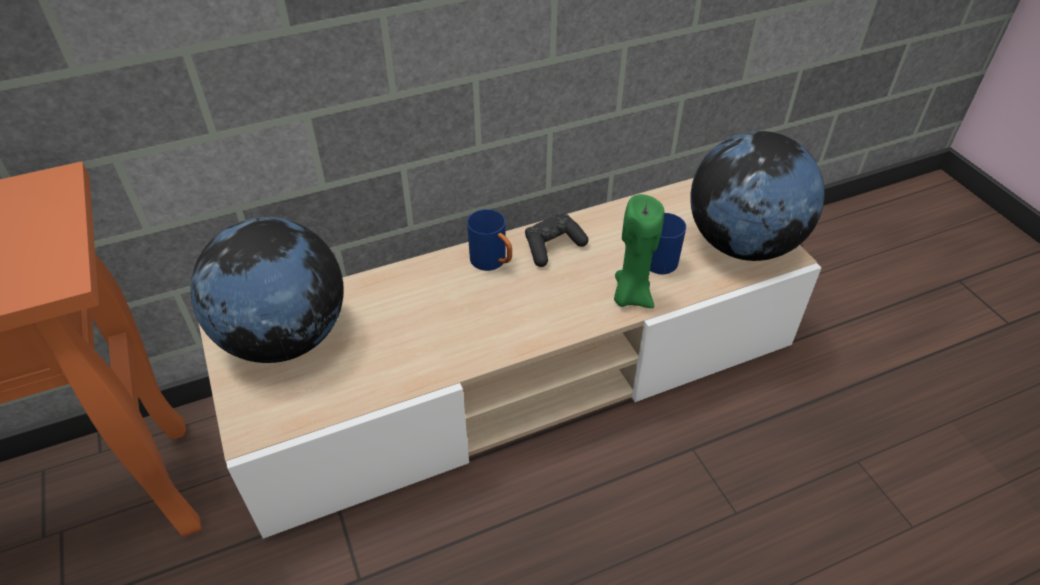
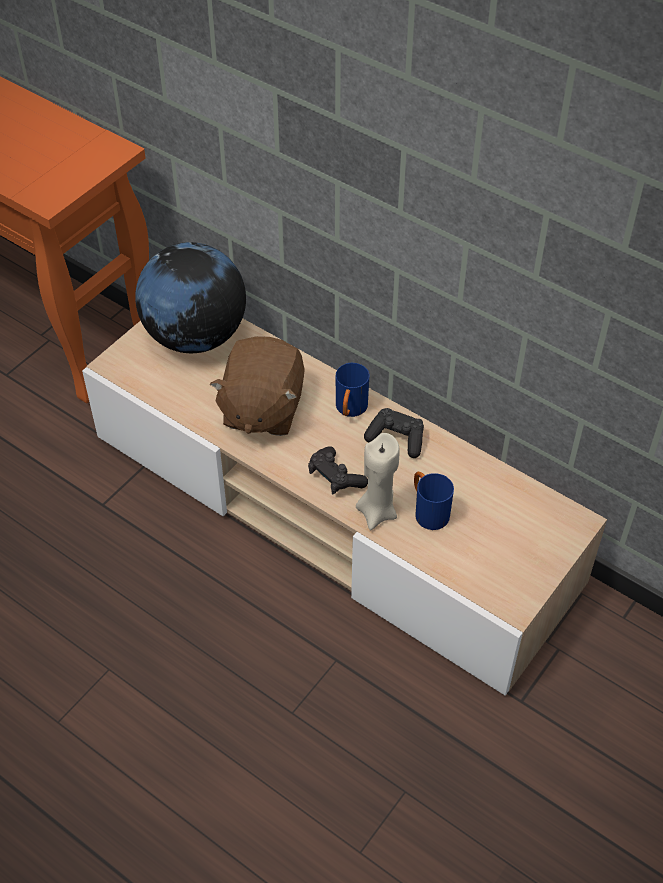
camera: 60 degrees right, 5 degrees up
green candle [614,194,664,308] -> beige candle [356,433,400,530]
globe [690,131,825,261] -> none
none -> brown plush toy [210,336,305,436]
none -> black game controller [308,446,368,494]

